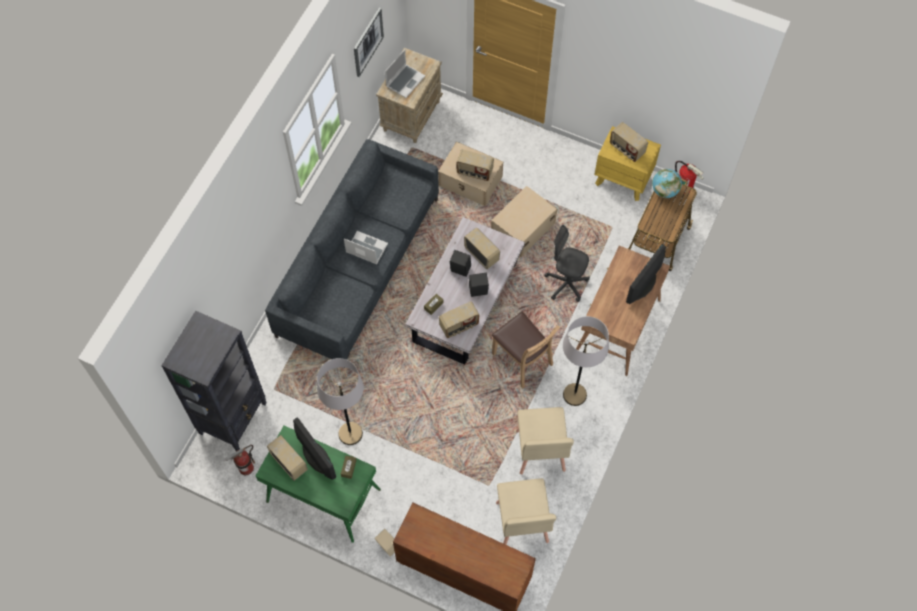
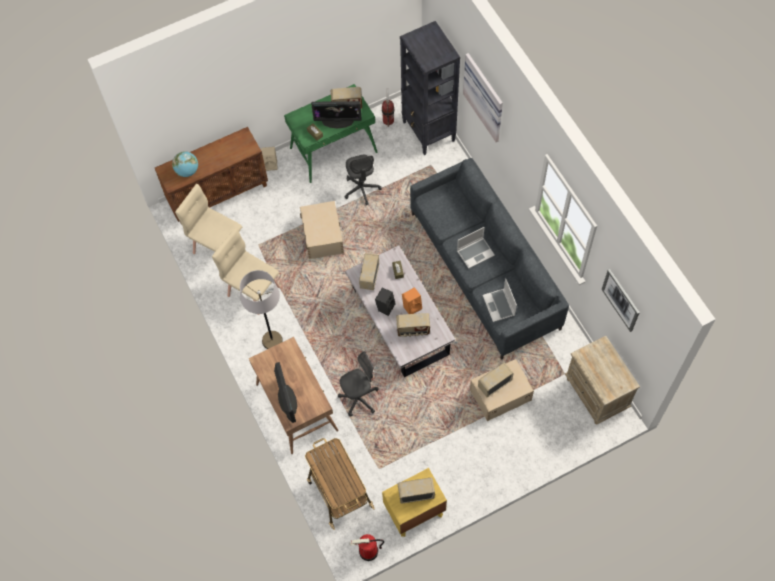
camera: 130 degrees right, 0 degrees up
grey floor lamp [317,358,364,445] -> grey office chair [345,155,382,205]
laptop [385,49,425,98] -> laptop moved to [483,278,517,322]
black speaker [450,250,471,277] -> orange speaker [402,287,422,314]
beige storage box [491,186,557,257] -> beige storage box moved to [300,201,344,259]
brown chair [492,312,560,389] -> none
globe [652,169,682,198] -> globe moved to [172,151,198,177]
none -> picture [463,53,503,142]

